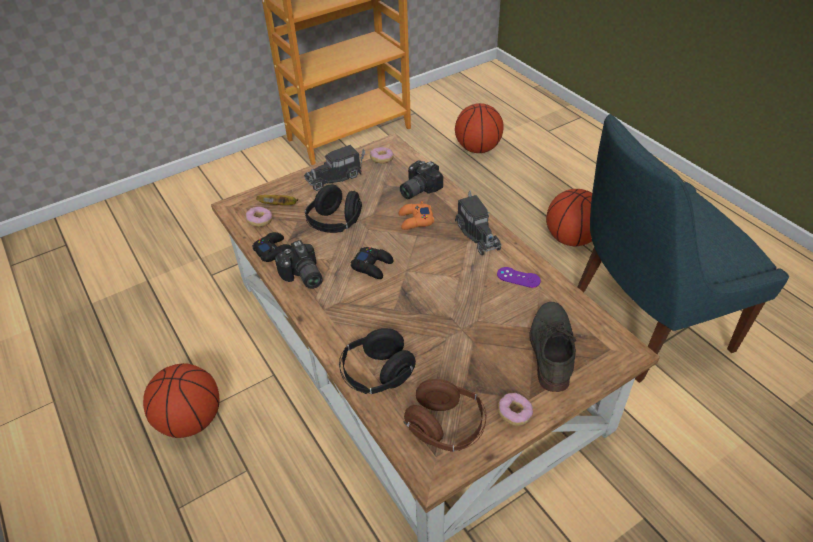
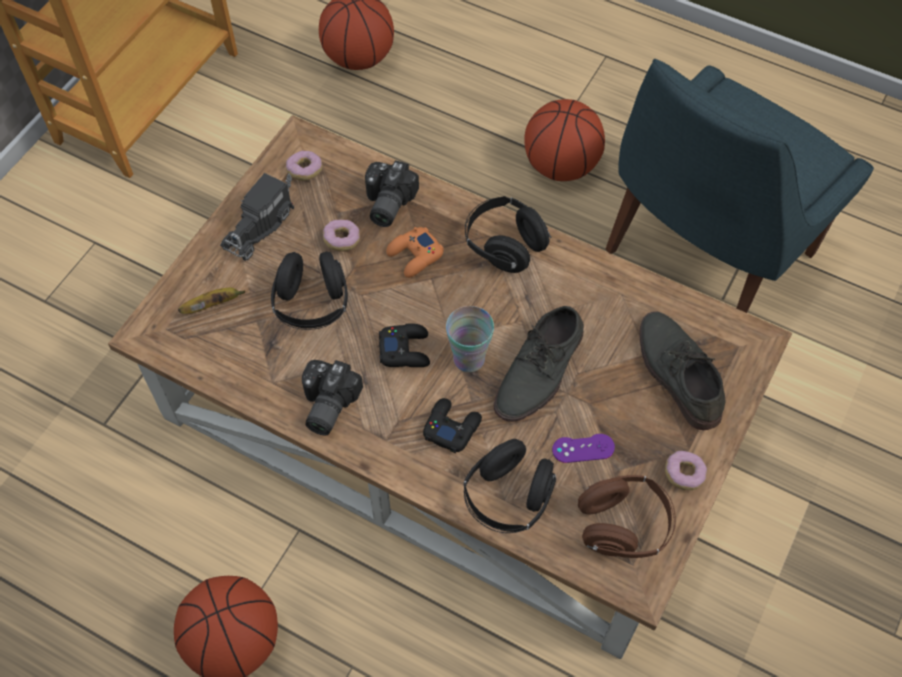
camera: 30 degrees left, 15 degrees up
donut [245,207,272,227] -> donut moved to [323,220,360,251]
black game controller [252,232,292,262] -> black game controller moved to [423,398,482,453]
camera [275,240,323,289] -> camera turned 75 degrees clockwise [302,360,363,436]
toy truck [455,190,501,255] -> black headphones [465,196,552,273]
purple game controller [497,267,541,288] -> purple game controller moved to [552,434,615,463]
none -> cup [446,306,494,372]
none -> grey shoe [494,306,584,422]

